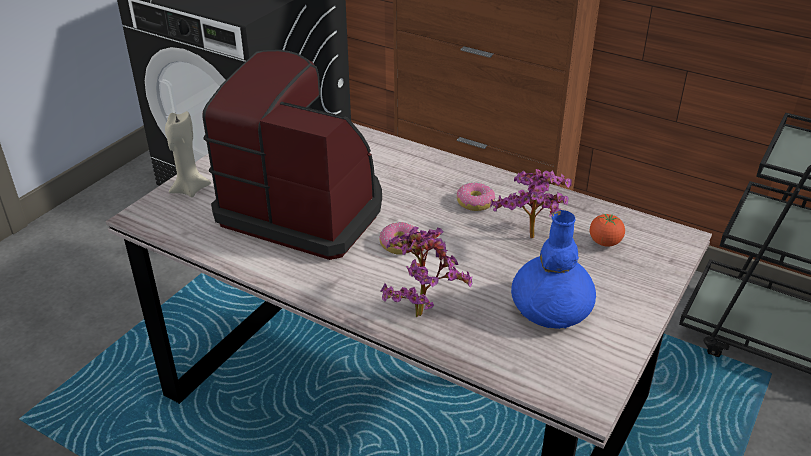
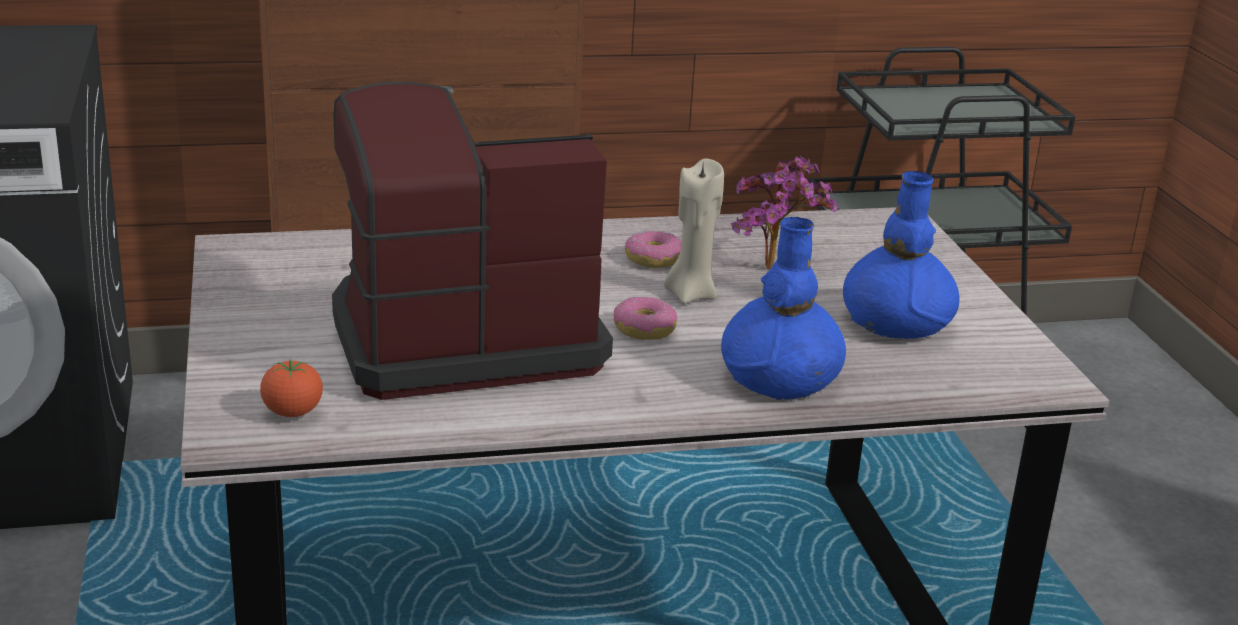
camera: 45 degrees left, 10 degrees down
beige candle [165,111,211,197] -> beige candle moved to [664,159,724,304]
potted plant [380,227,473,317] -> blue vase [721,217,846,401]
tomato [590,214,625,247] -> tomato moved to [260,359,323,417]

